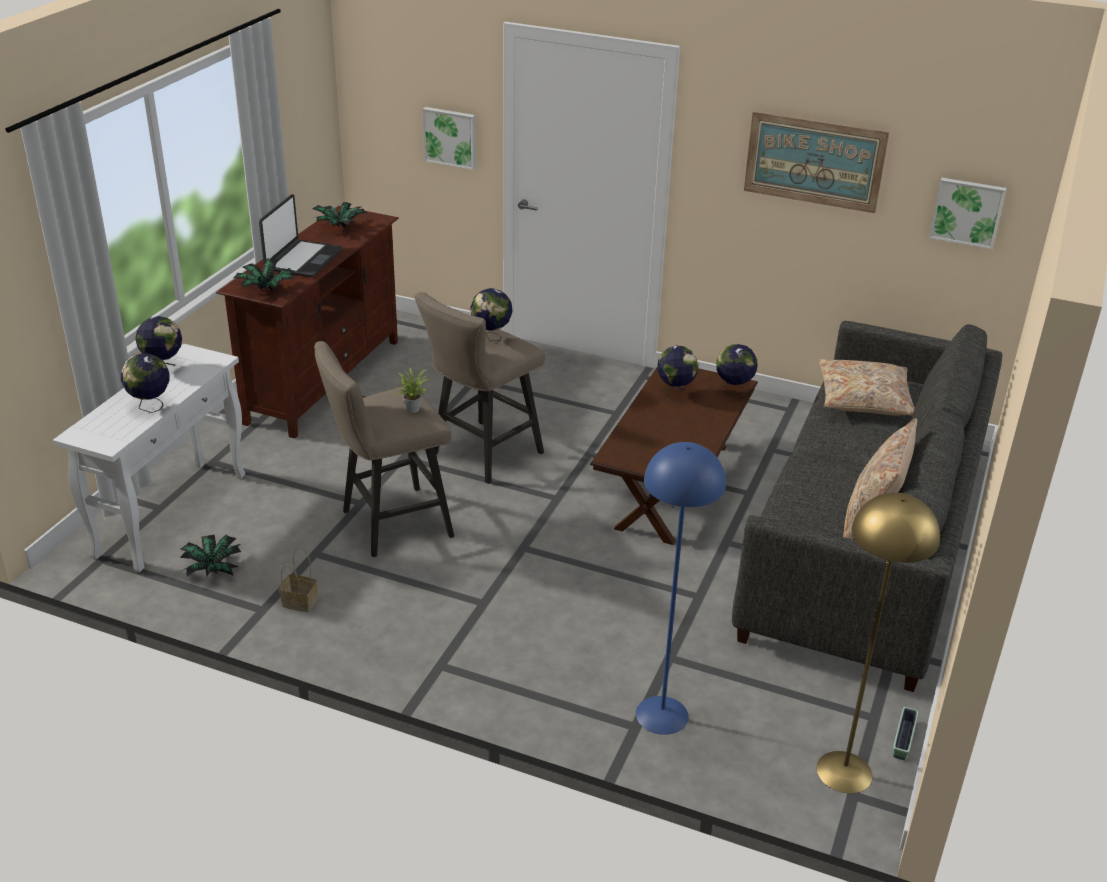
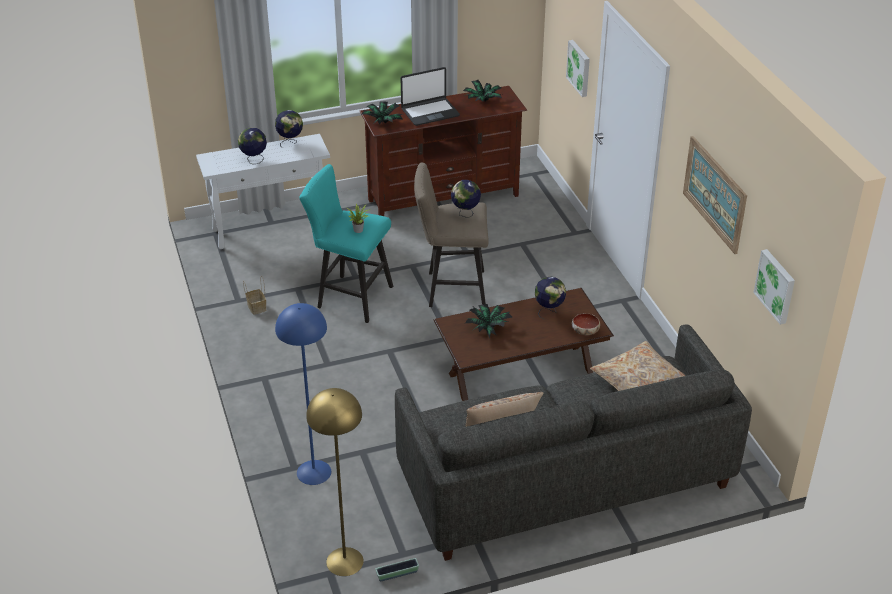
camera: 50 degrees right, 5 degrees up
potted plant [180,535,241,576] -> potted plant moved to [465,304,512,338]
beige stool [314,341,454,557] -> turquoise stool [299,164,393,323]
globe [716,344,757,397] -> bowl [572,313,600,335]

